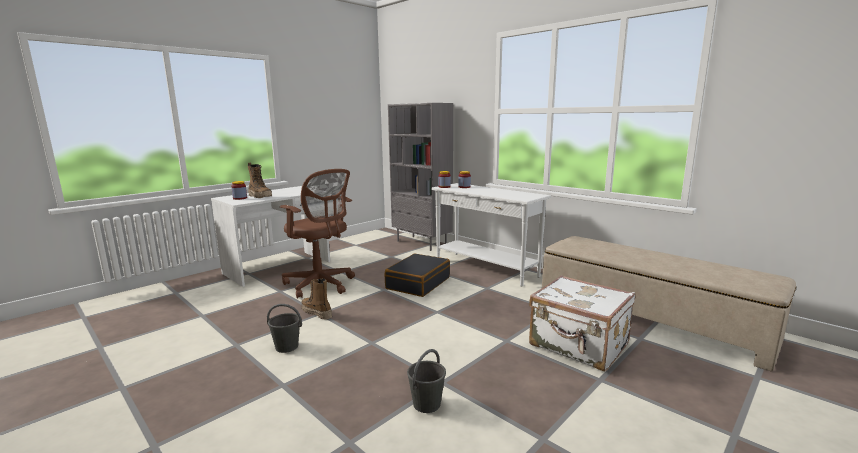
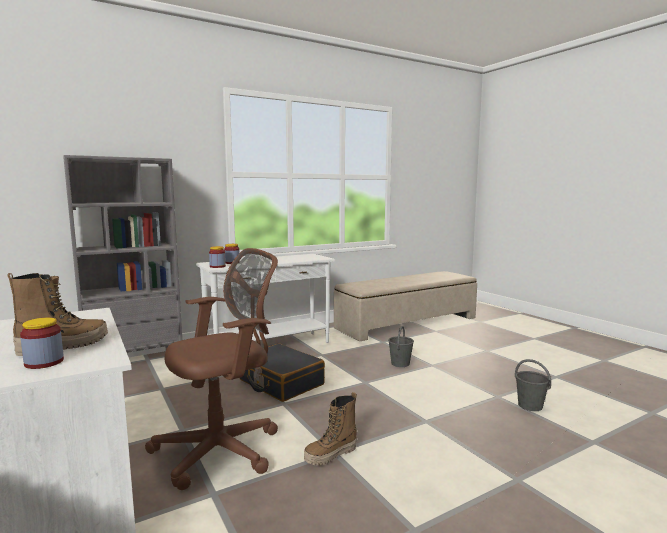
camera: 75 degrees left, 5 degrees down
grey bucket [267,304,302,353] -> grey bucket moved to [388,326,414,367]
white suitcase [529,275,635,372] -> none

